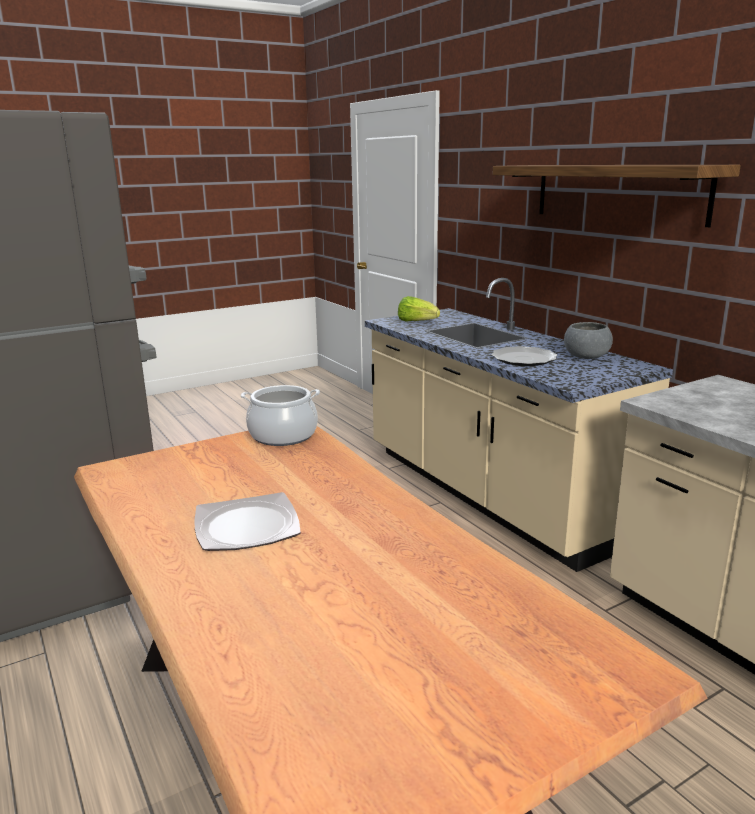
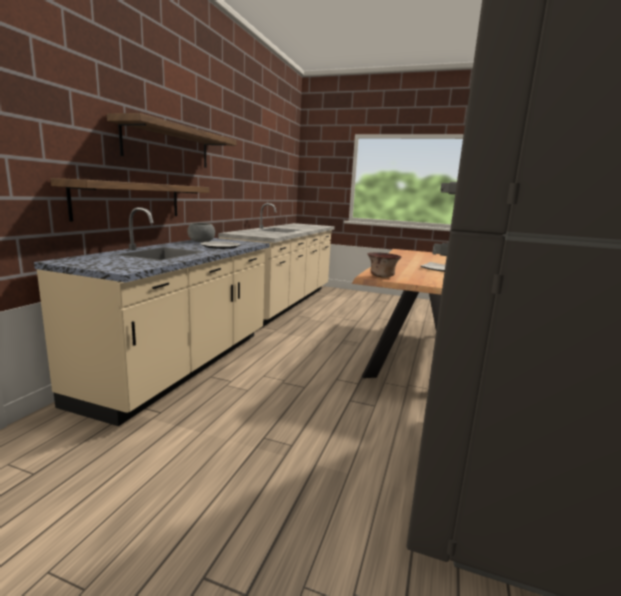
camera: 130 degrees left, 5 degrees down
cooking pot [241,385,320,446] -> bowl [368,252,401,278]
lettuce [398,296,440,321] -> none
none -> shelf [50,178,210,222]

